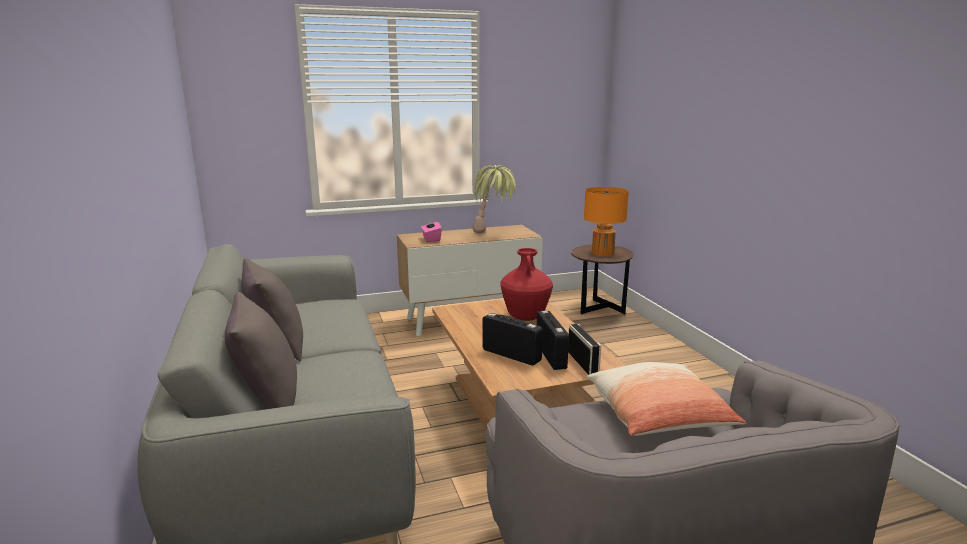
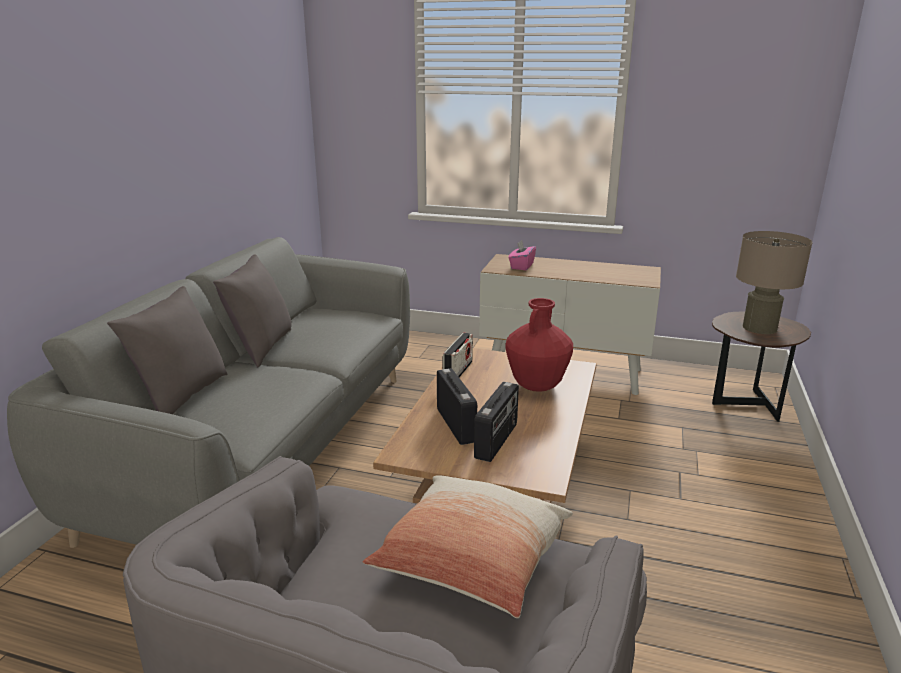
camera: 35 degrees right, 5 degrees up
potted plant [472,165,517,233] -> none
radio [568,324,601,375] -> radio moved to [443,333,473,378]
orange table lamp [584,187,629,256] -> beige table lamp [736,231,813,334]

